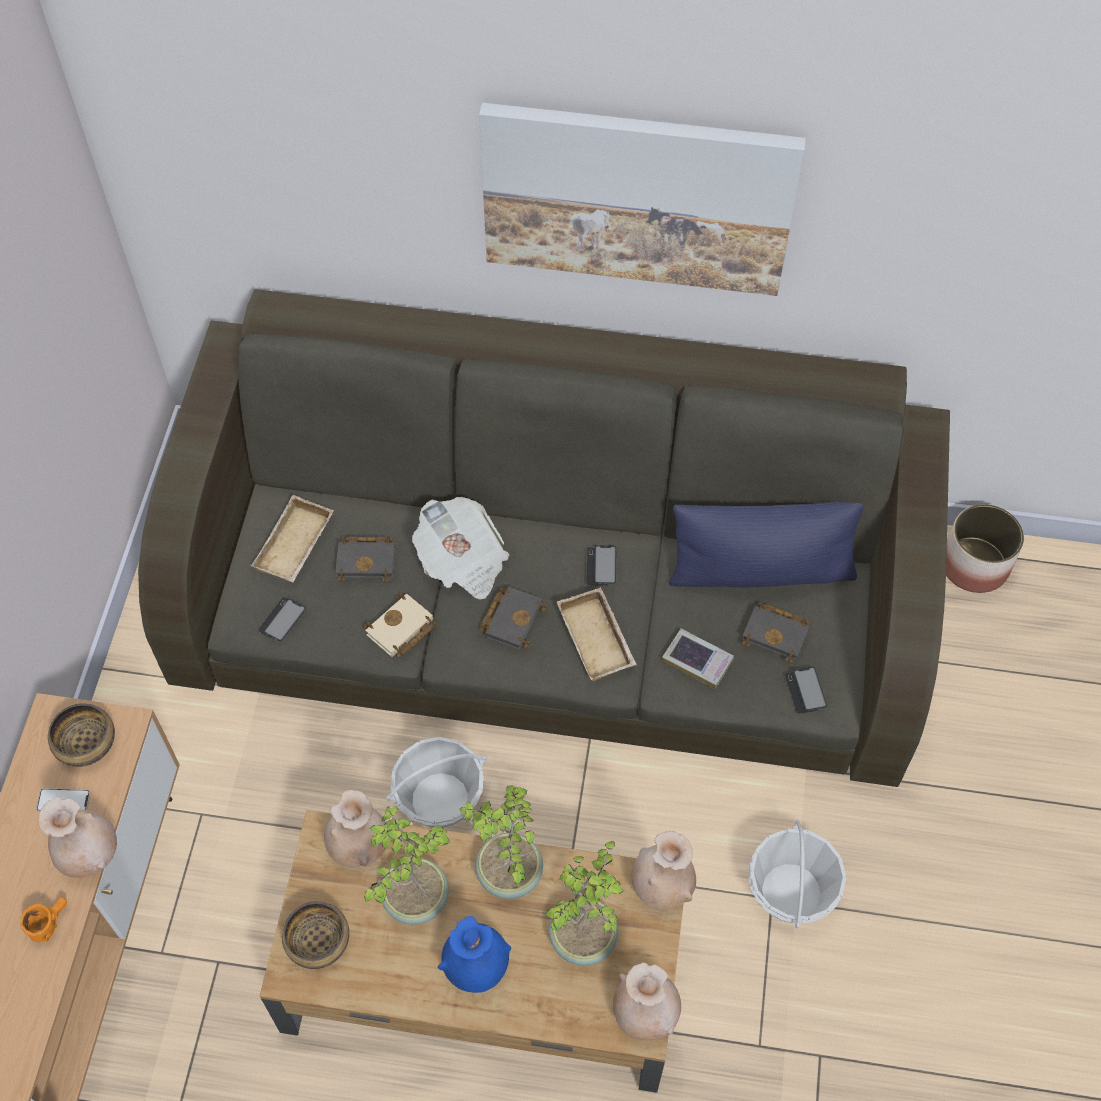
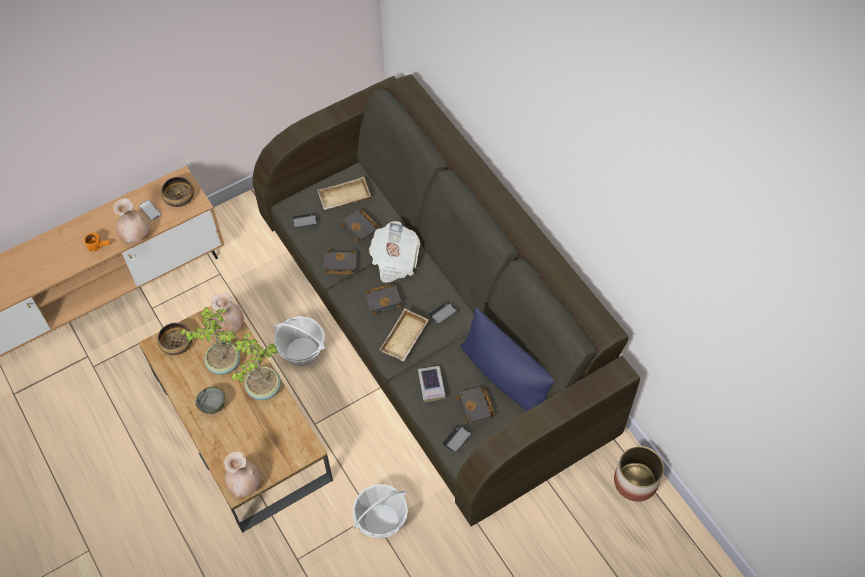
camera: 50 degrees right, 0 degrees up
beige book [363,593,436,658] -> black book [323,250,357,275]
blue vase [438,916,511,993] -> grey bowl [196,387,225,414]
picture [479,103,806,296] -> none
potted plant [544,841,625,965] -> none
beige vase [631,831,696,910] -> none

